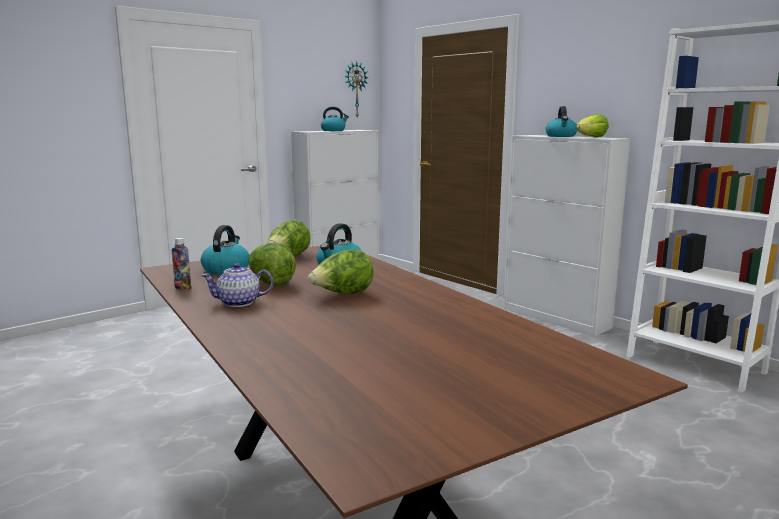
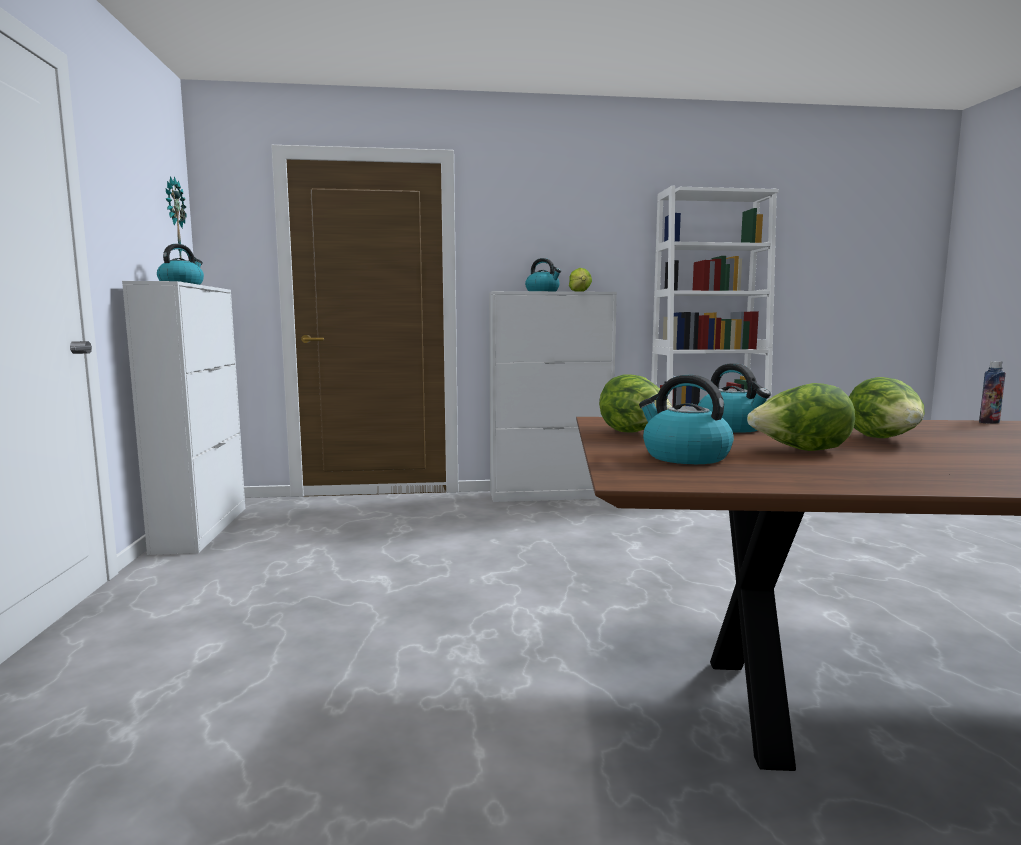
camera: 55 degrees left, 5 degrees down
bottle [172,238,191,290] -> bottle moved to [979,361,1006,424]
teapot [201,263,273,307] -> none

